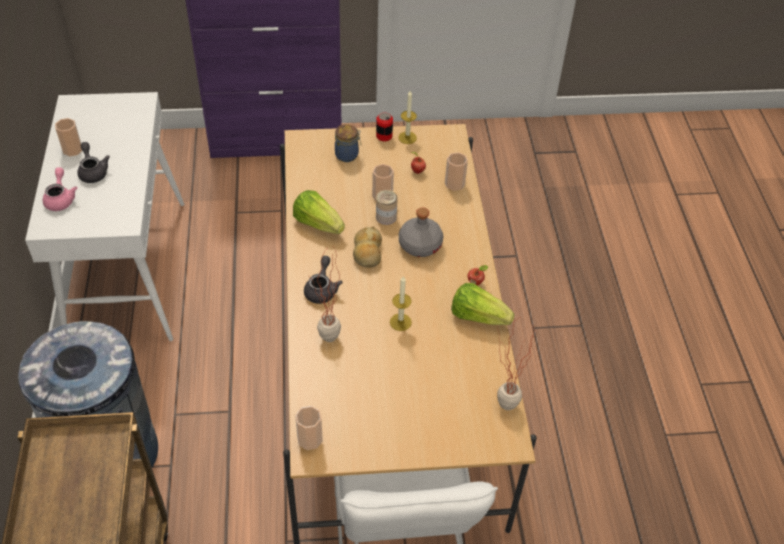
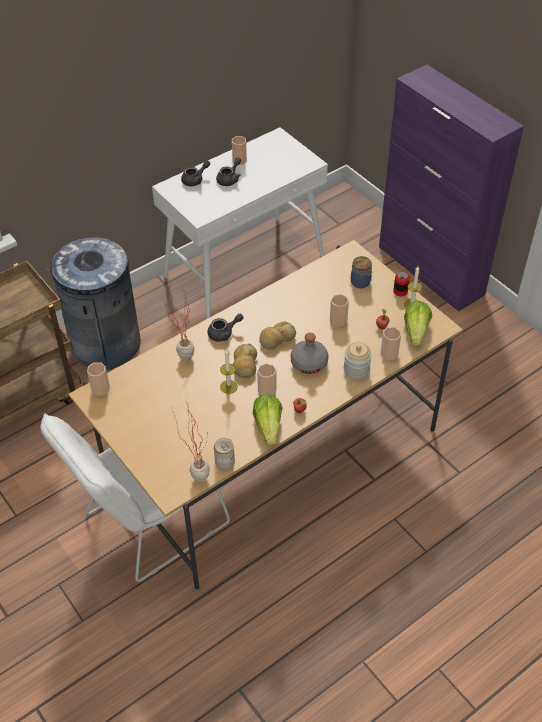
camera: 60 degrees right, 0 degrees up
pink teapot [43,167,77,211] -> grey teapot [181,160,210,186]
lettuce [293,190,345,234] -> lettuce moved to [404,301,432,346]
can [376,190,398,225] -> can moved to [214,438,235,470]
none -> bread [233,343,257,378]
none -> cup [257,363,277,396]
none -> jar [344,342,372,379]

